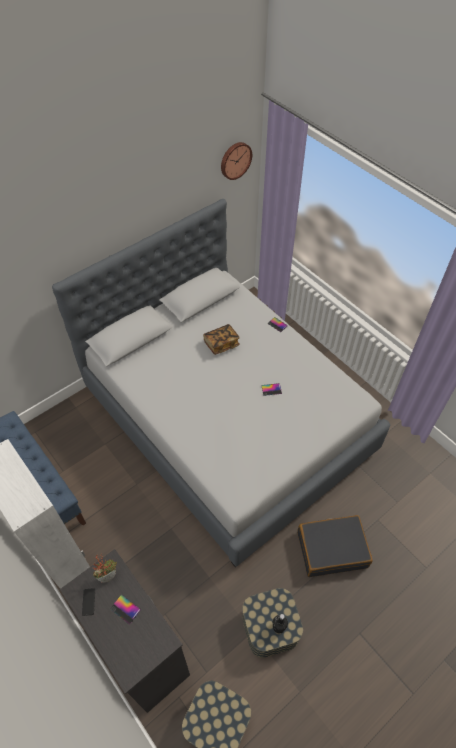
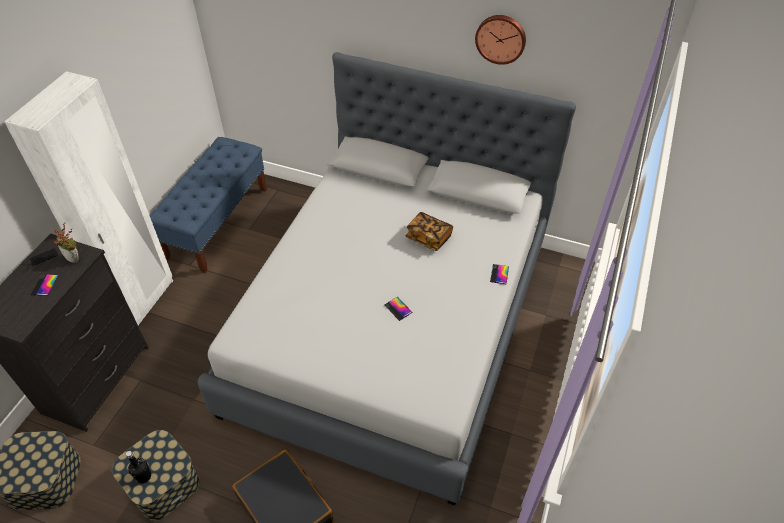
camera: 60 degrees right, 5 degrees down
wall clock [221,142,252,180] -> wall clock moved to [475,15,526,65]

